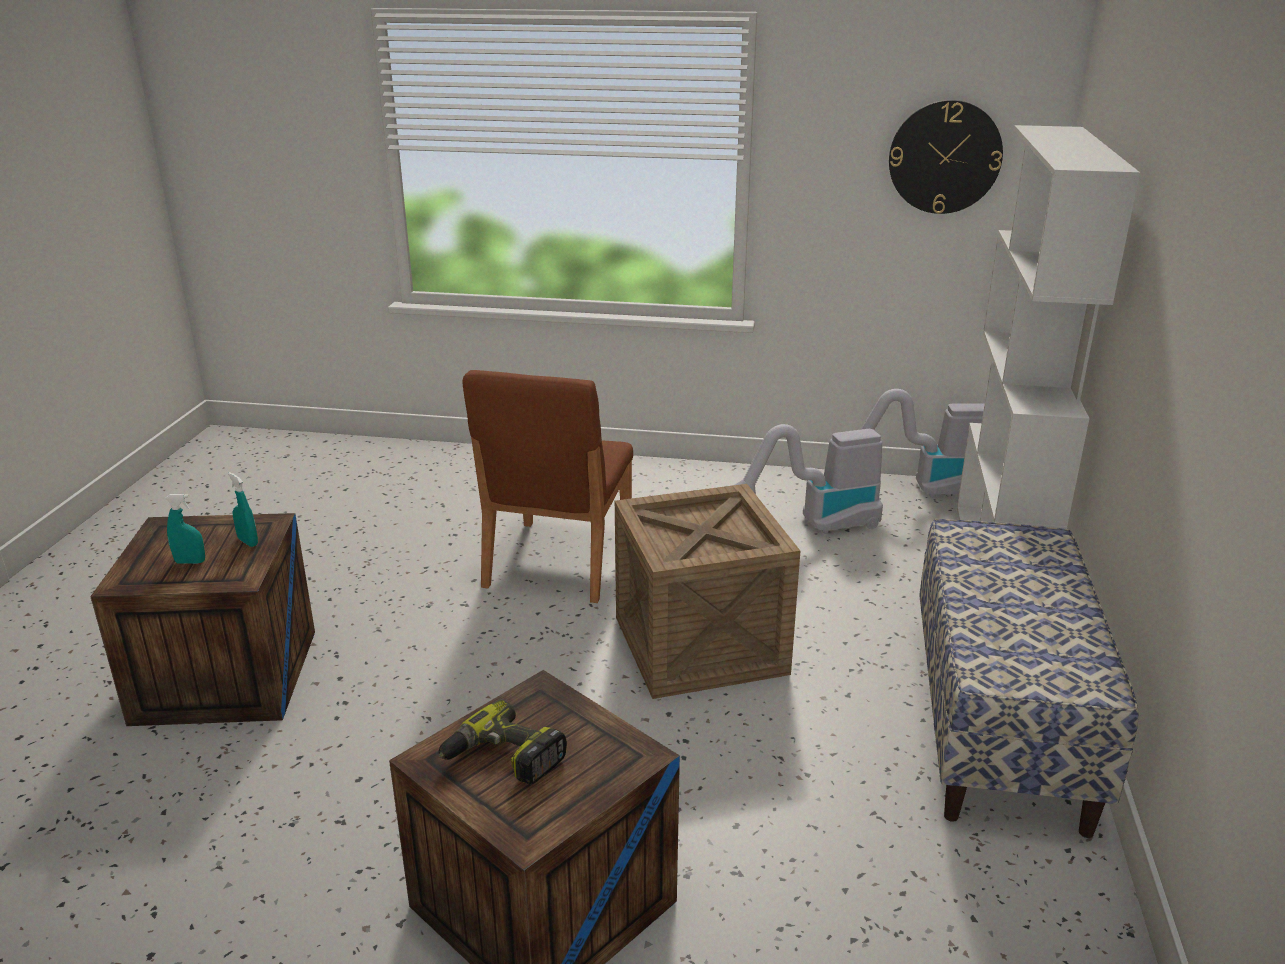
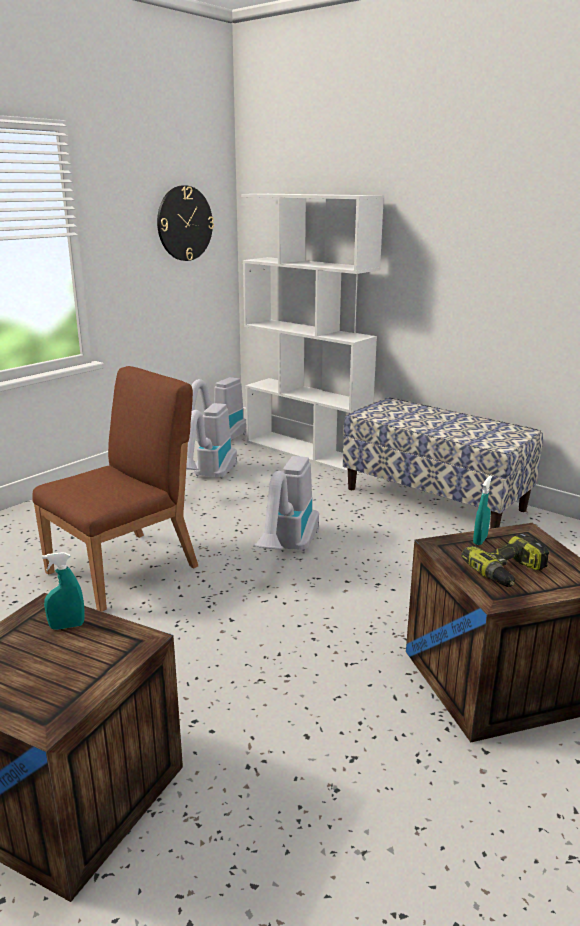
camera: 60 degrees left, 5 degrees down
turquoise spray bottle [165,494,205,564] -> turquoise spray bottle moved to [473,476,492,545]
brown chair [463,370,633,603] -> brown chair turned 90 degrees counterclockwise [32,366,198,611]
crate [615,484,800,699] -> vacuum cleaner [254,456,319,551]

